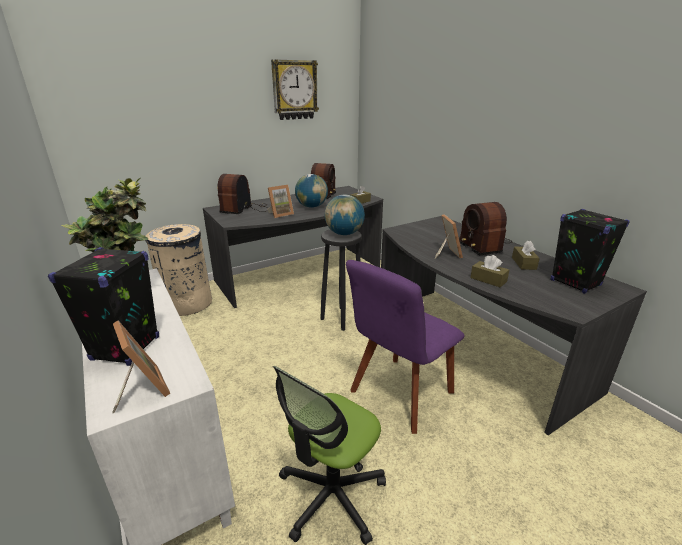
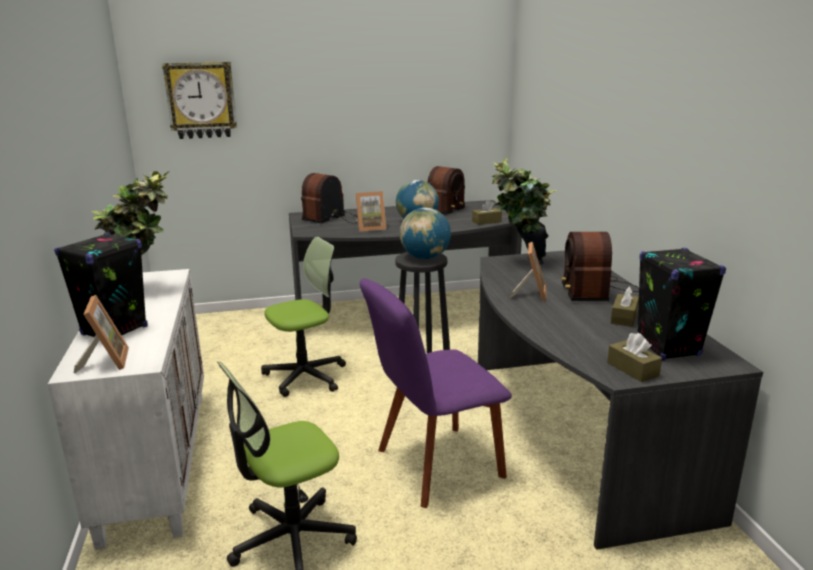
camera: 20 degrees right, 5 degrees down
beige trash can [145,224,212,316] -> none
wall clock [271,59,319,120] -> wall clock moved to [162,62,237,139]
brown tissue box [470,255,509,287] -> brown tissue box moved to [607,333,662,382]
none -> office chair [261,237,346,397]
none -> potted plant [492,158,557,264]

